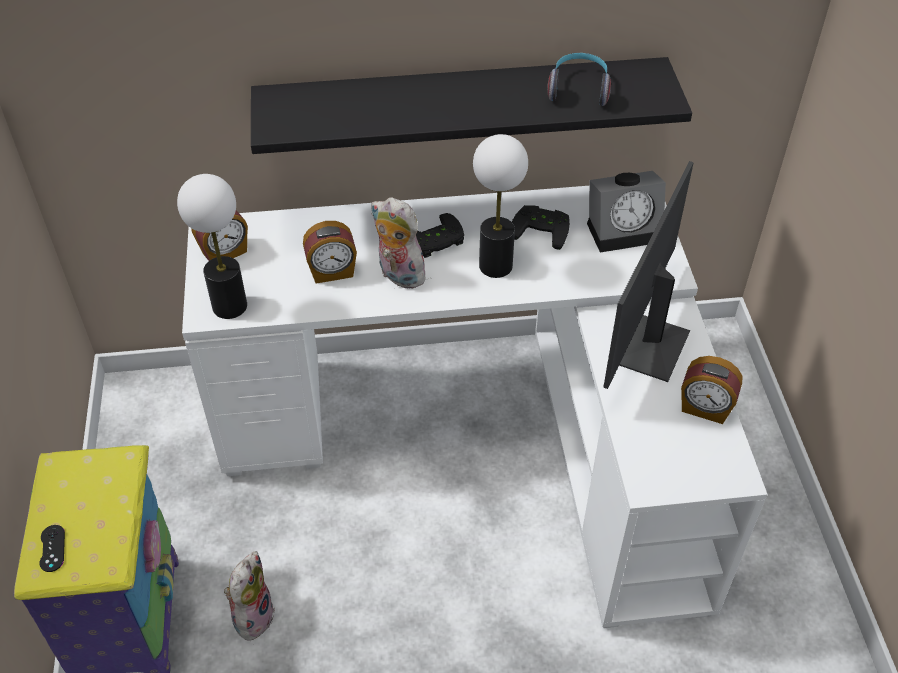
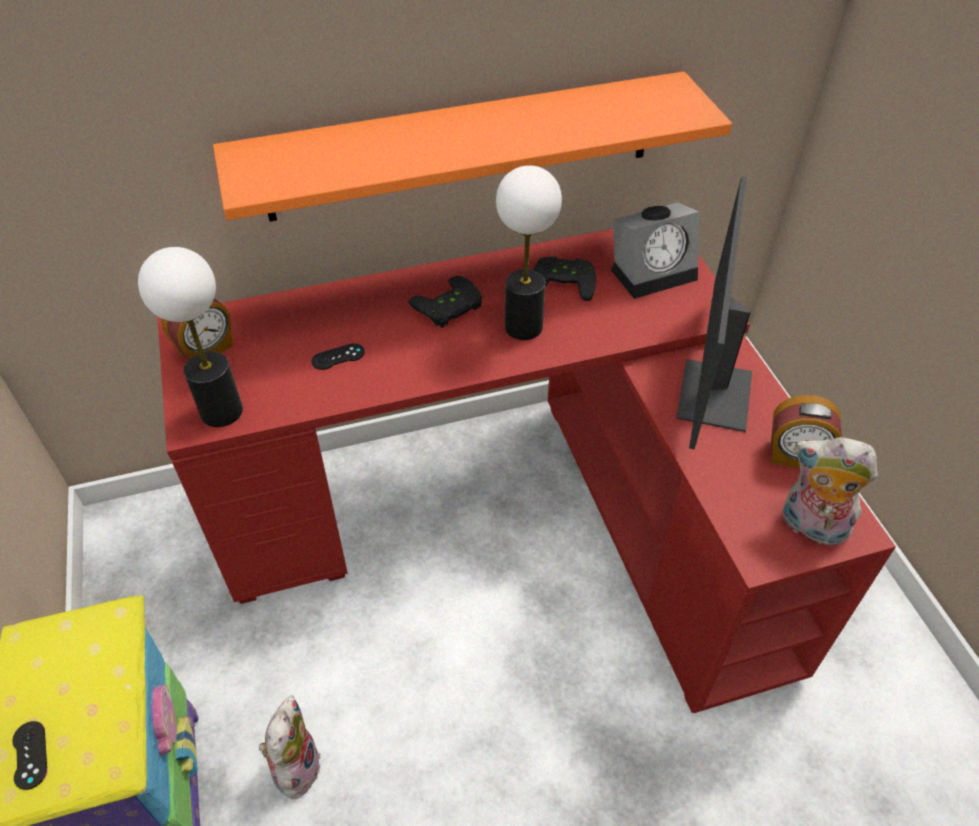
camera: 10 degrees left, 0 degrees up
white desk [182,186,768,628] -> red desk [157,229,896,713]
black shelf [251,57,692,154] -> orange shelf [213,71,732,222]
alarm clock [303,221,357,284] -> black game controller [311,343,365,370]
plush toy [371,197,426,289] -> plush toy moved to [783,437,878,548]
headphones [547,53,611,106] -> none

